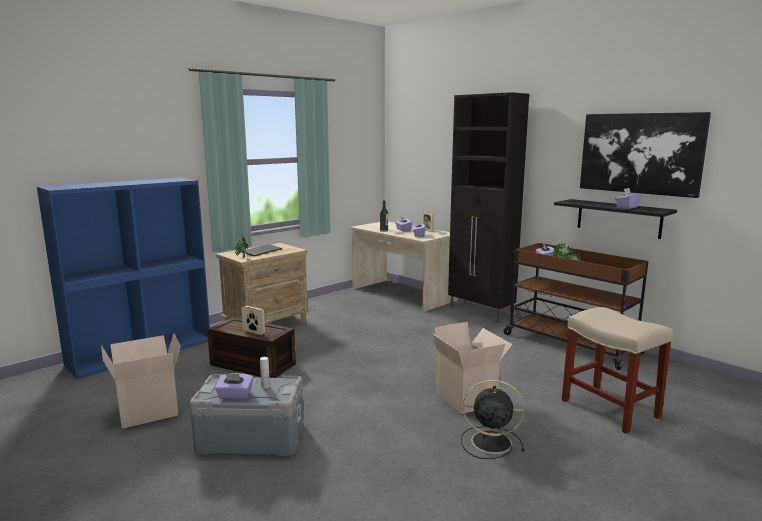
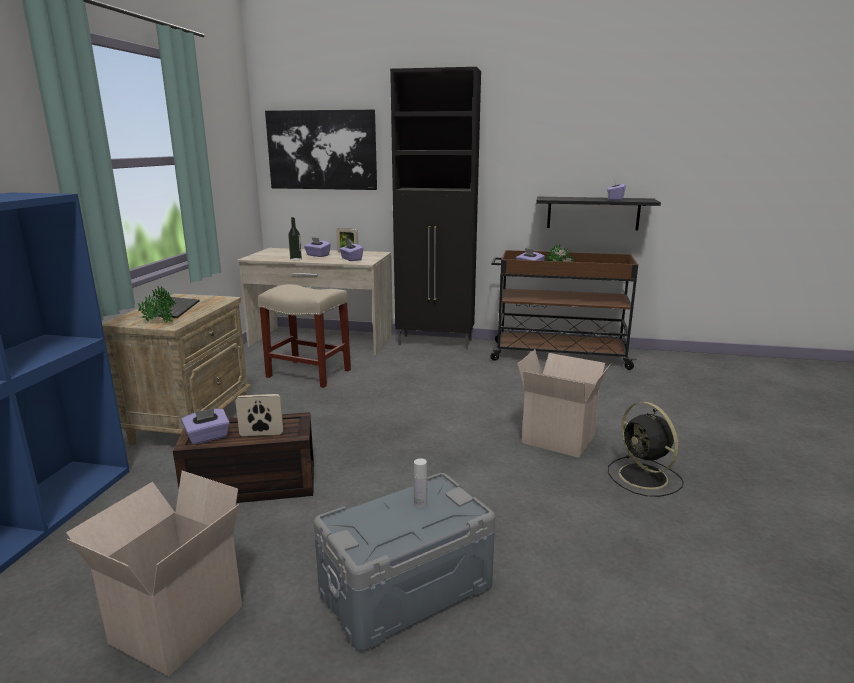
camera: 35 degrees left, 5 degrees up
purple tissue box [215,373,253,400] -> purple tissue box moved to [181,409,230,445]
black fan [461,379,525,459] -> black fan turned 90 degrees counterclockwise [608,402,684,497]
beige stool [562,307,673,434] -> beige stool moved to [258,284,351,388]
picture [580,112,711,198] -> picture moved to [265,109,377,190]

